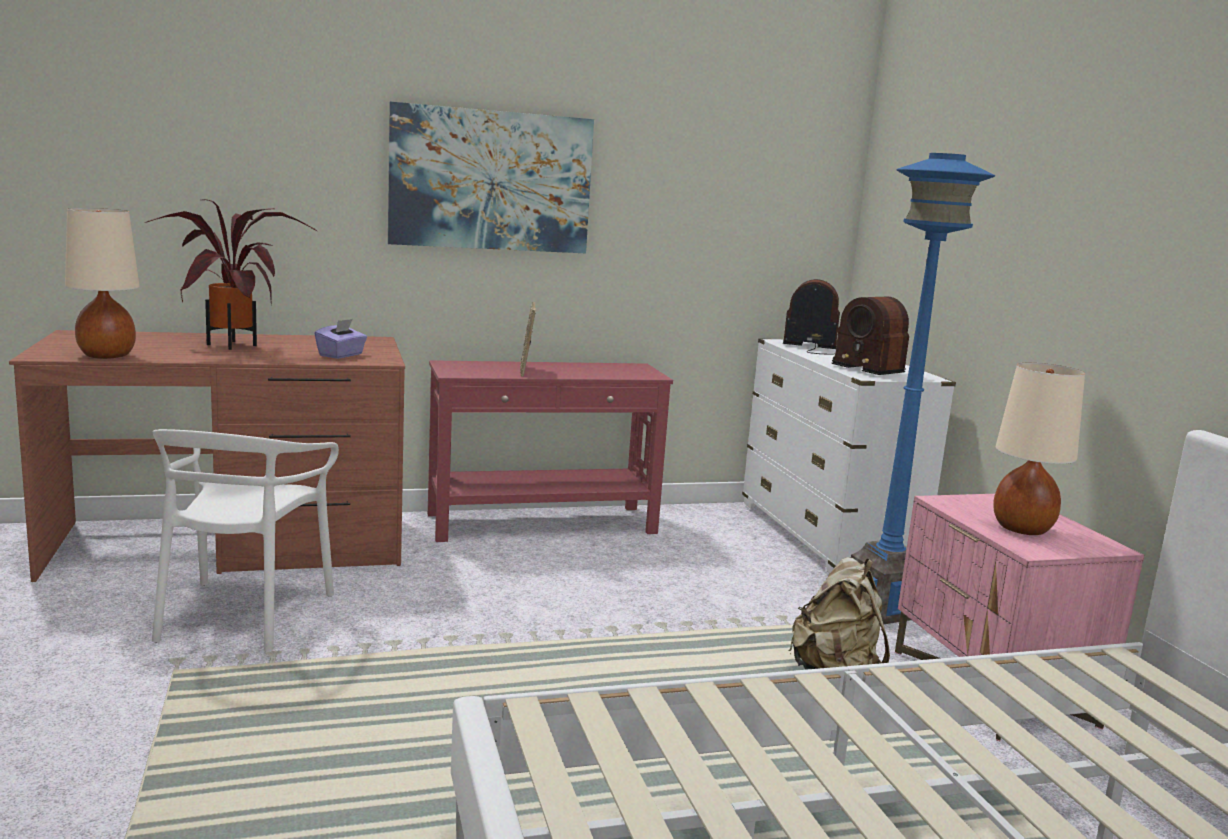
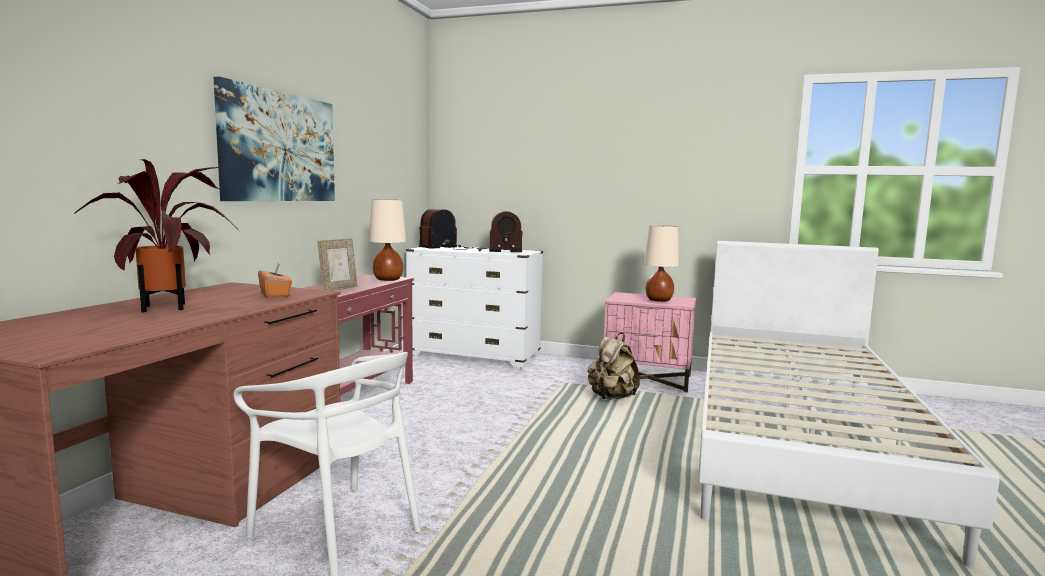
camera: 55 degrees left, 5 degrees down
beige table lamp [65,208,140,359] -> beige table lamp moved to [369,199,406,281]
purple tissue box [315,319,367,359] -> orange tissue box [258,263,292,298]
picture frame [520,302,536,377] -> picture frame turned 90 degrees counterclockwise [317,239,358,291]
blue floor lamp [851,153,995,624] -> none

